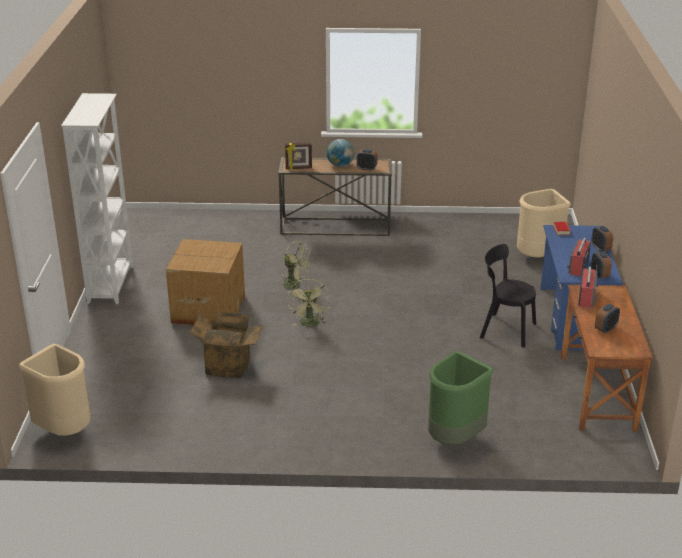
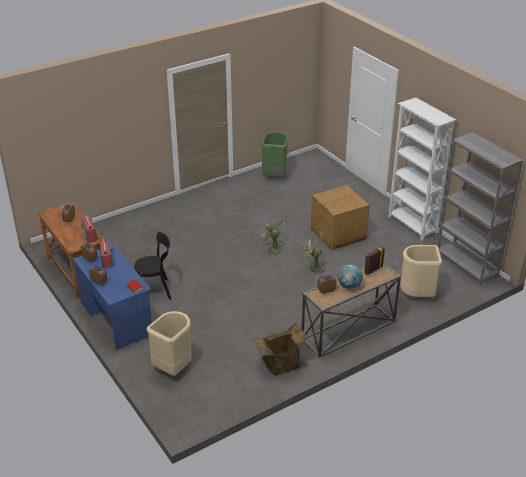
camera: 145 degrees right, 5 degrees up
beige trash can [19,344,91,436] -> beige trash can moved to [400,245,442,297]
cardboard box [189,312,264,378] -> cardboard box moved to [252,322,308,376]
green trash can [428,351,493,445] -> green trash can moved to [261,131,288,177]
none -> grey bookcase [437,132,523,286]

